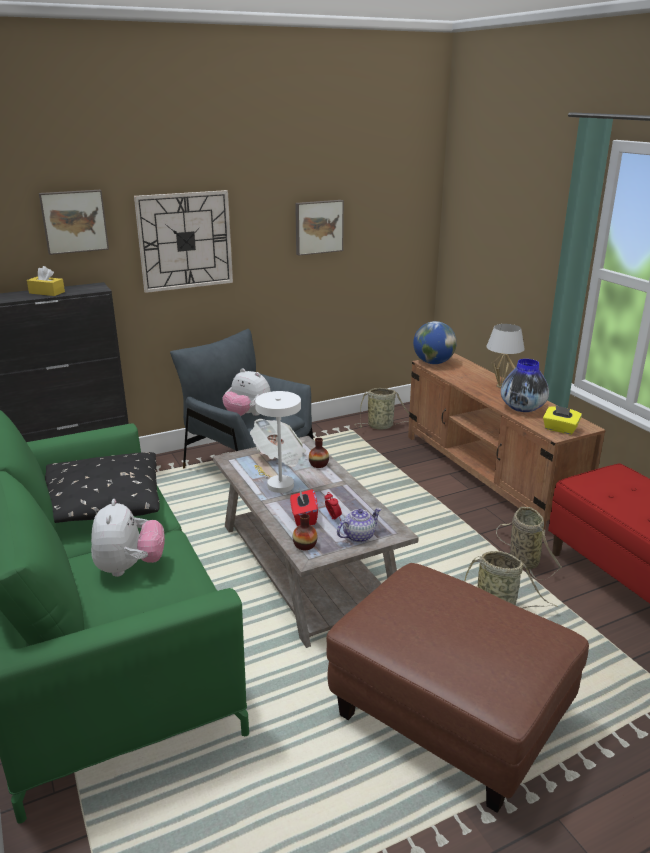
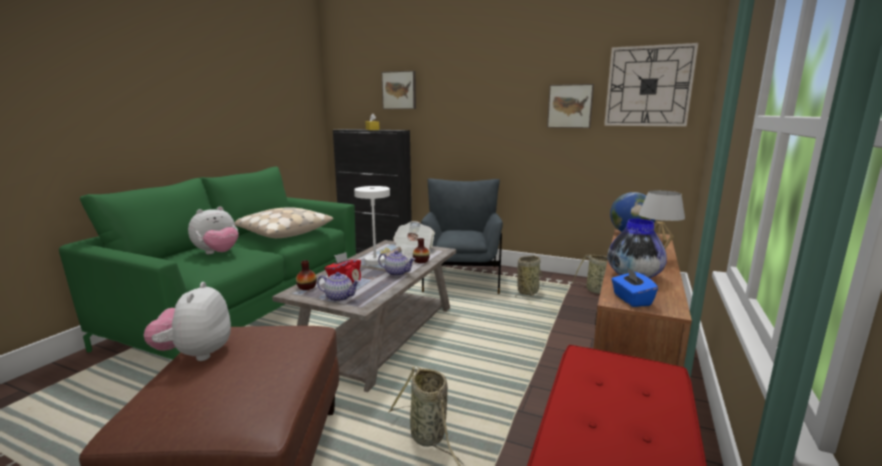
camera: 50 degrees right, 10 degrees down
black pillow [45,452,159,523] -> beige pillow [235,207,334,238]
wall clock [134,190,233,293] -> wall clock moved to [604,43,698,127]
plush toy [223,368,271,416] -> plush toy moved to [144,282,231,361]
basket [496,507,562,580] -> basket moved to [515,256,543,298]
yellow tissue box [543,405,582,435] -> blue tissue box [611,267,658,307]
none -> teapot [378,251,415,276]

